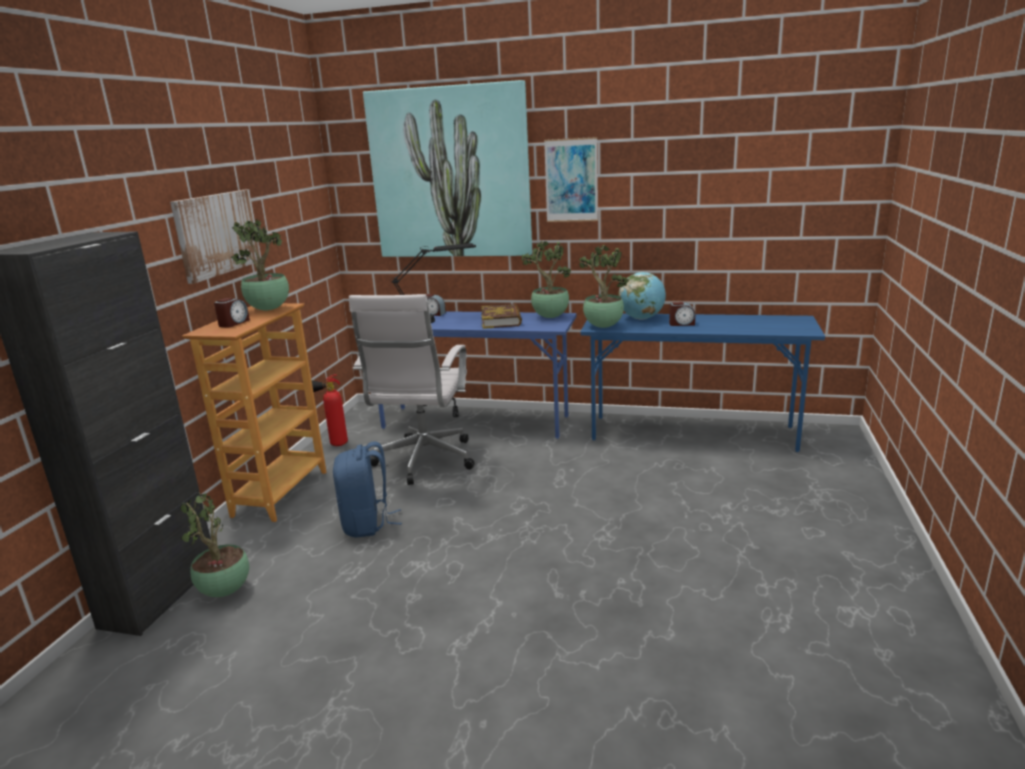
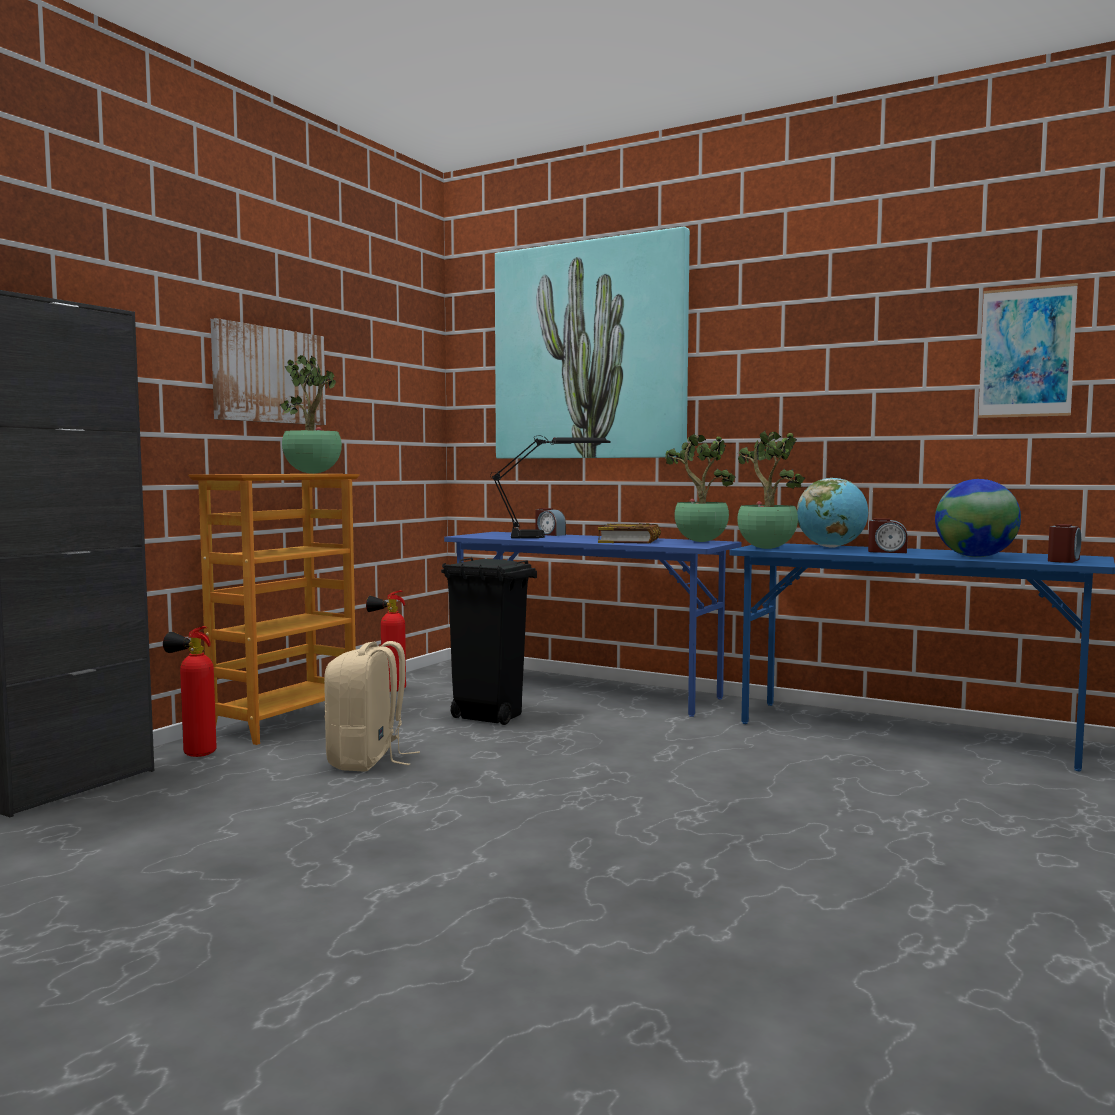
camera: 15 degrees right, 15 degrees down
potted plant [180,492,249,597] -> none
alarm clock [214,298,250,328] -> alarm clock moved to [1048,524,1081,563]
blue backpack [333,442,402,537] -> beige backpack [324,641,420,772]
white office chair [349,294,475,485] -> black trash can [441,558,537,725]
picture [544,137,598,222] -> picture moved to [978,283,1078,418]
none -> fire extinguisher [163,626,217,757]
none -> globe [935,479,1021,557]

